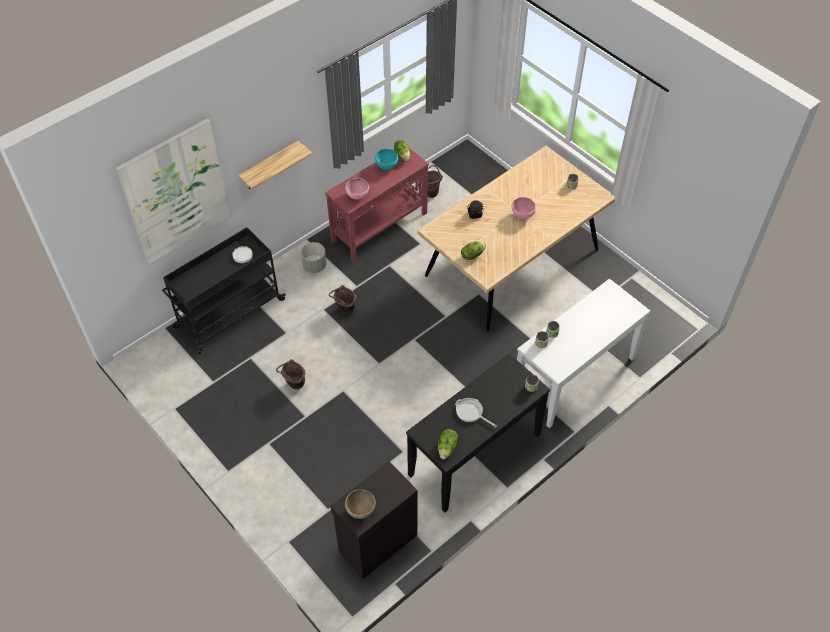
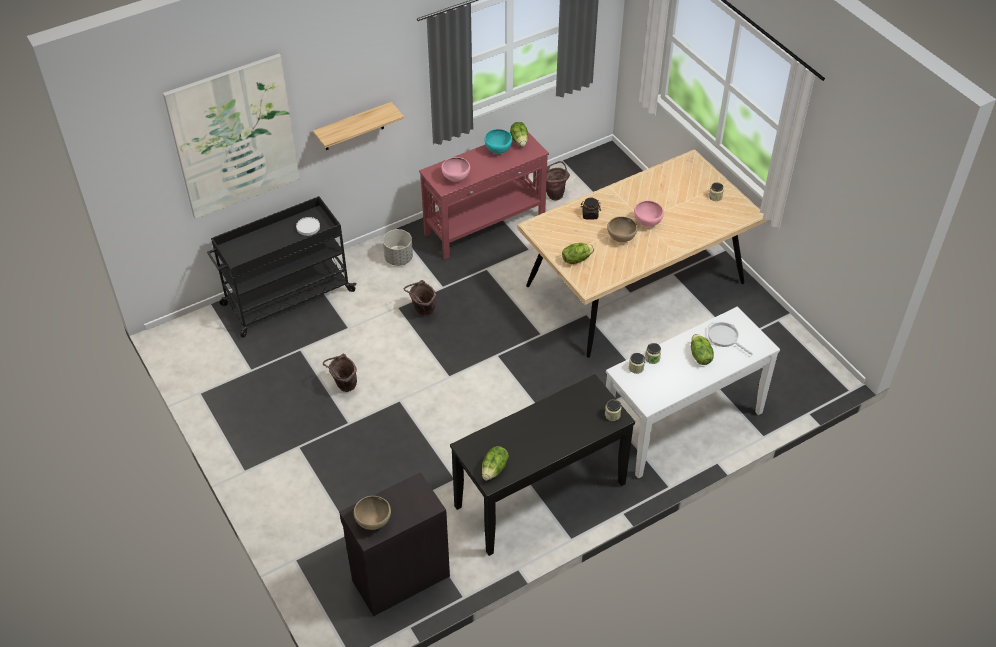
camera: 10 degrees right, 5 degrees down
frying pan [455,398,497,427] -> frying pan moved to [708,322,753,355]
none -> brown bowl [607,216,638,242]
none -> lettuce [691,334,714,365]

